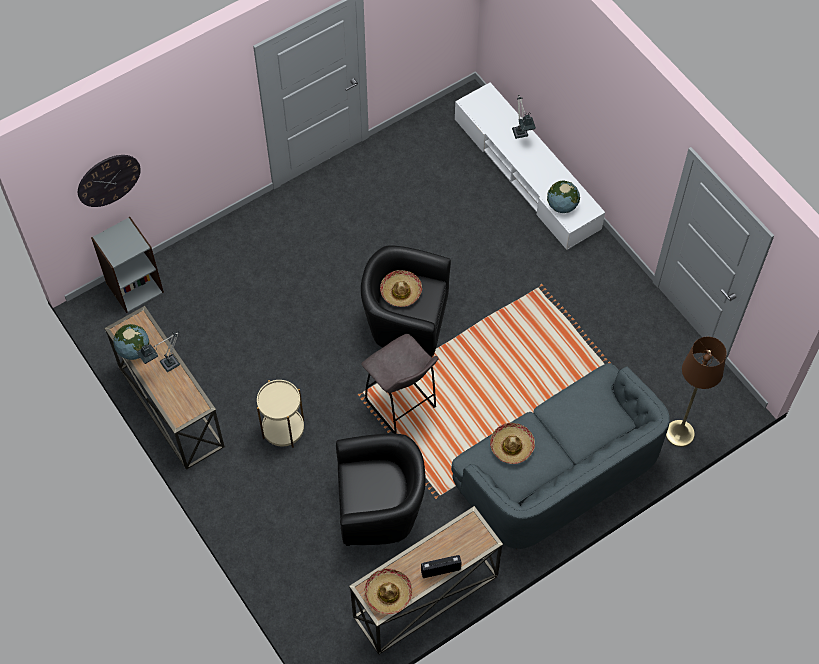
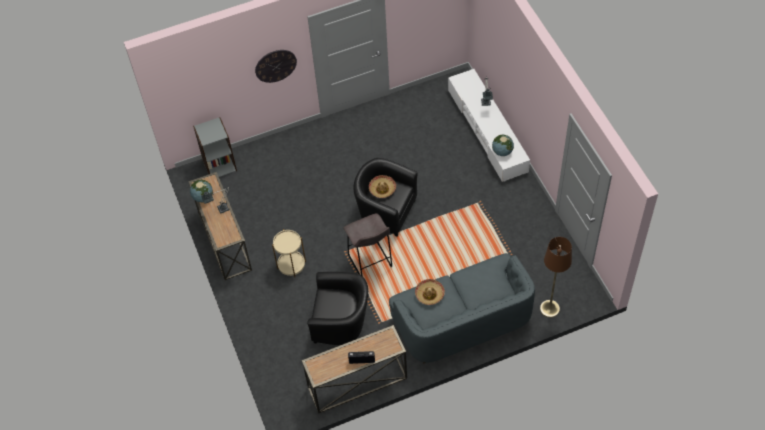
camera: 15 degrees right, 5 degrees down
wall clock [78,155,141,207] -> wall clock moved to [255,50,297,83]
hat [364,568,412,614] -> none

